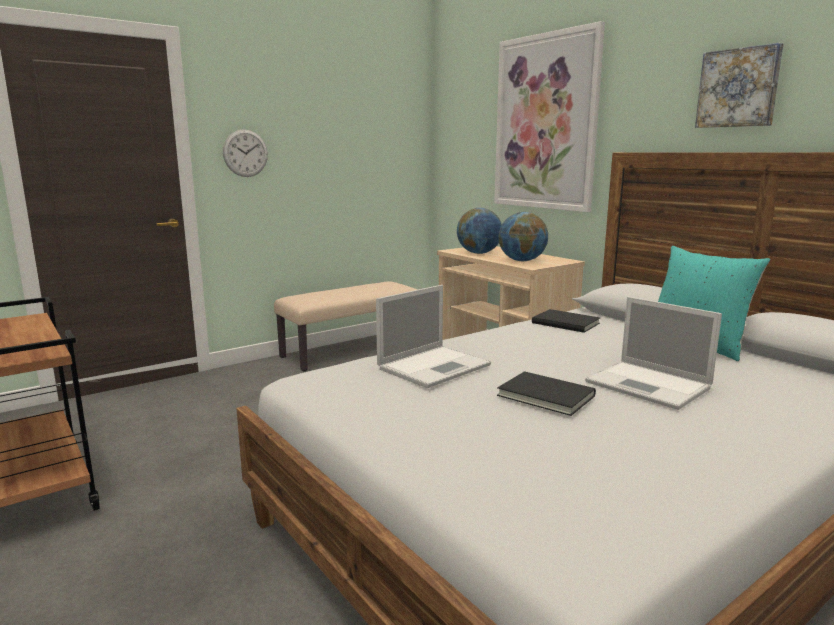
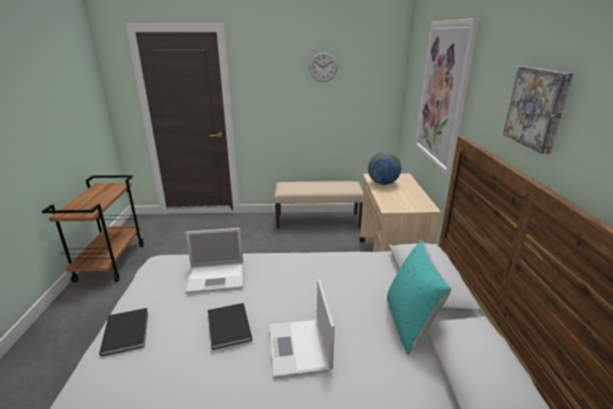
camera: 35 degrees right, 10 degrees up
wall clock [223,129,268,177] -> wall clock moved to [309,52,338,82]
globe [498,212,548,261] -> none
black book [532,309,600,333] -> black book moved to [99,308,148,356]

